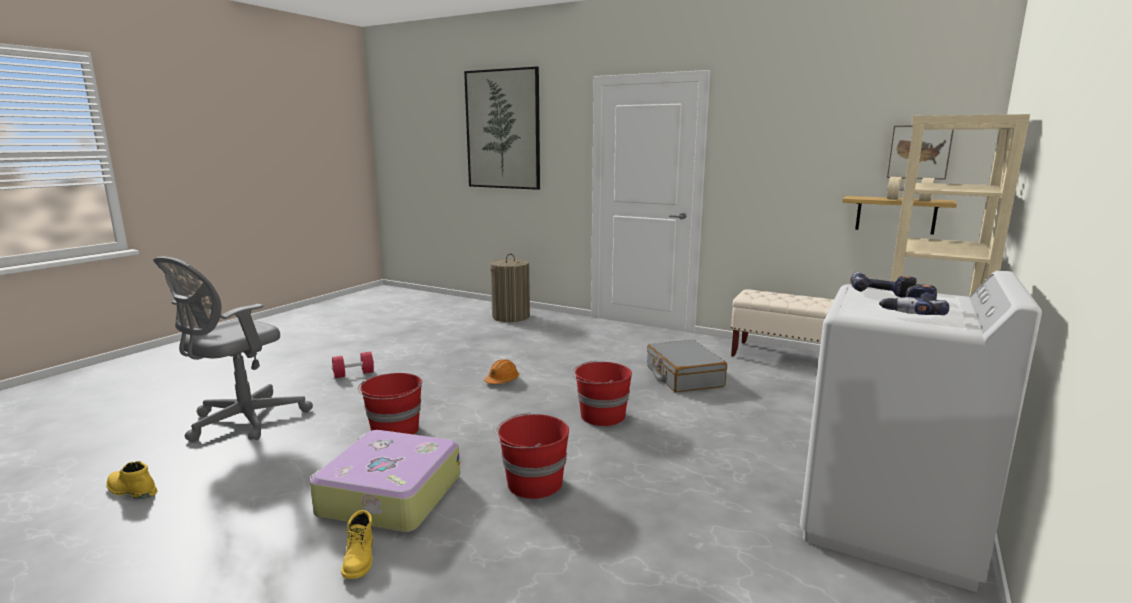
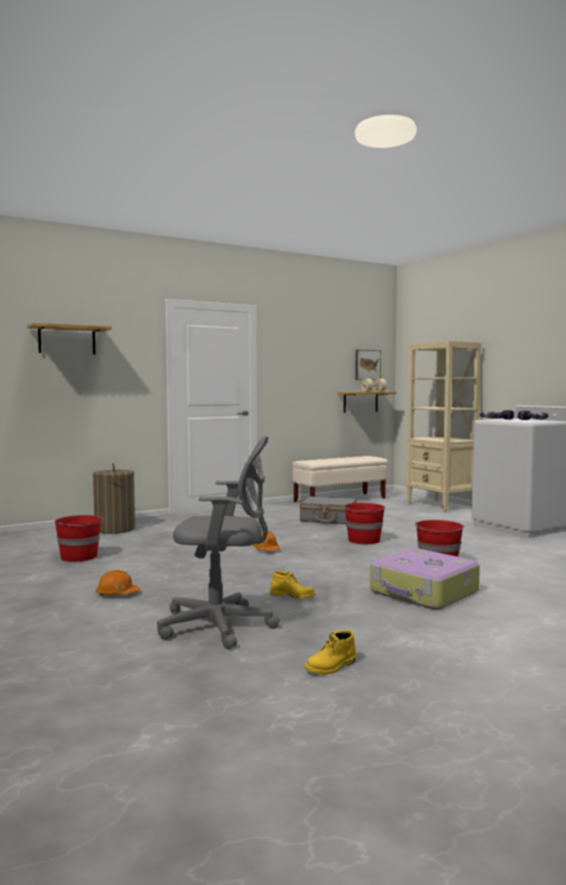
camera: 60 degrees left, 10 degrees down
grey office chair [153,257,313,442] -> grey office chair turned 60 degrees counterclockwise [157,436,280,649]
red dumbbell [332,352,374,378] -> none
yellow boot [341,510,373,579] -> yellow boot moved to [270,571,315,599]
red bucket [358,373,422,435] -> red bucket moved to [54,514,104,562]
picture [464,67,540,190] -> shelf [27,323,112,354]
none -> orange hard hat [96,570,140,596]

